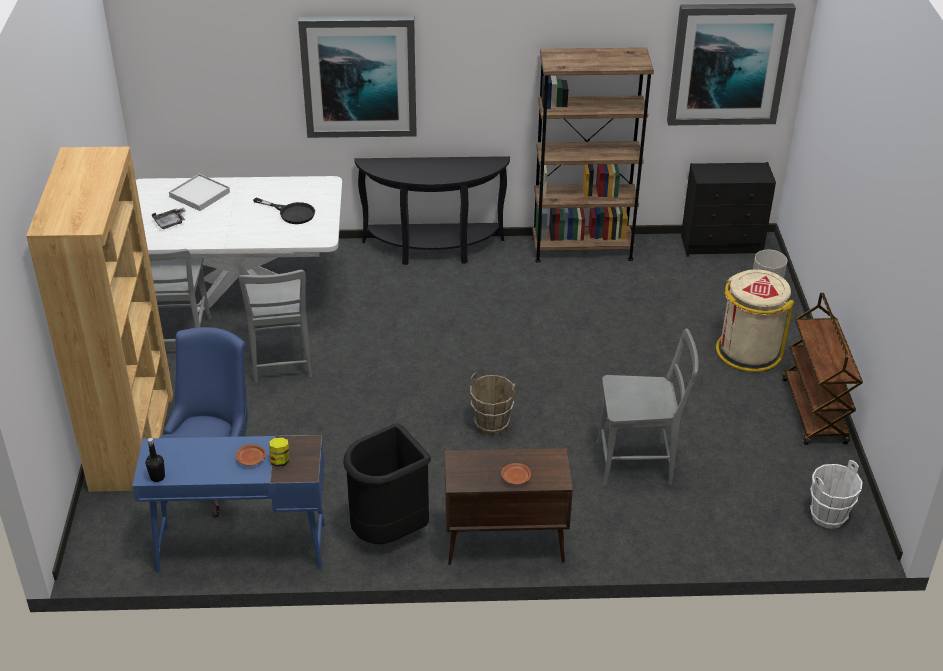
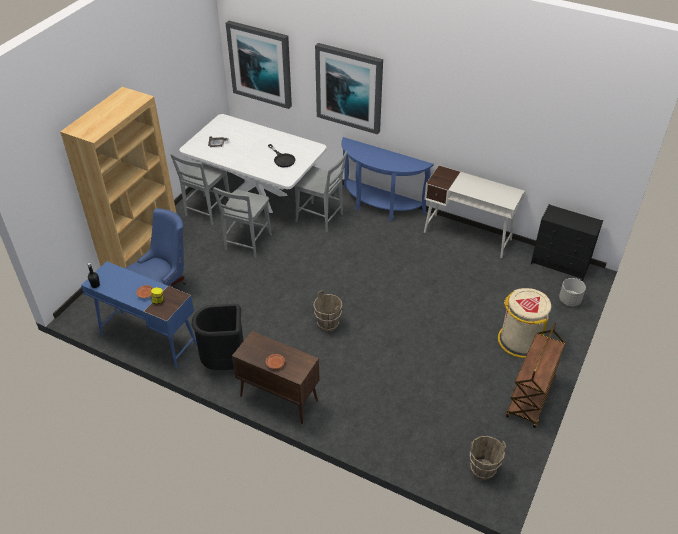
camera: 30 degrees right, 5 degrees up
white tray [169,174,230,211] -> none
black console table [354,156,510,265] -> blue console table [342,137,433,221]
brown bookcase [532,48,654,263] -> white desk [424,165,525,258]
grey chair [597,329,699,486] -> grey chair moved to [294,151,347,232]
picture [667,4,796,125] -> picture moved to [226,21,292,109]
white bucket [810,460,863,529] -> brown bucket [470,436,506,480]

